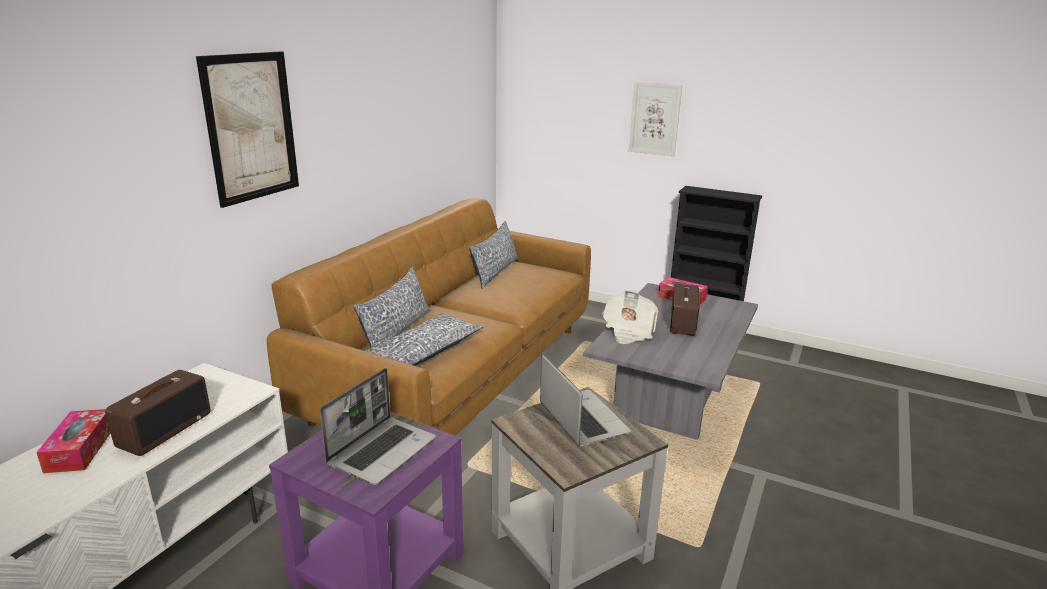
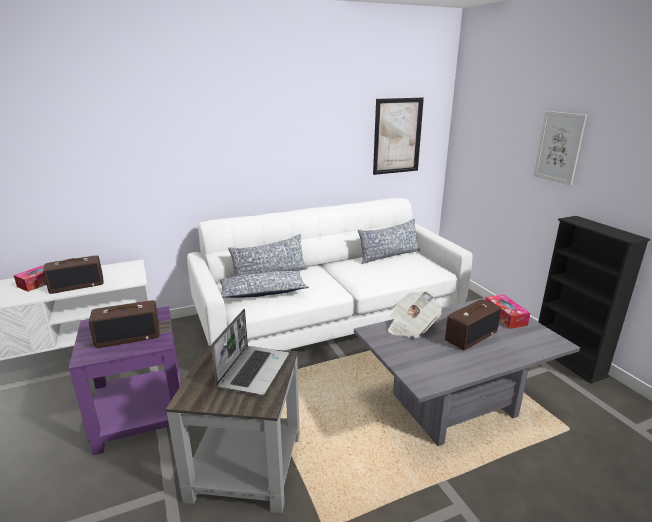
camera: 40 degrees right, 0 degrees up
picture [196,51,299,208] -> picture moved to [373,98,424,175]
brown sofa [267,198,591,436] -> white sofa [187,198,472,350]
laptop [320,368,436,485] -> radio [89,300,160,348]

